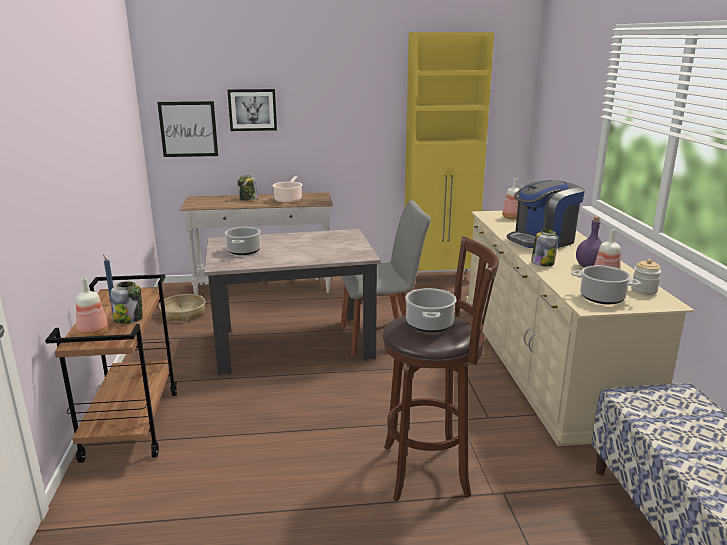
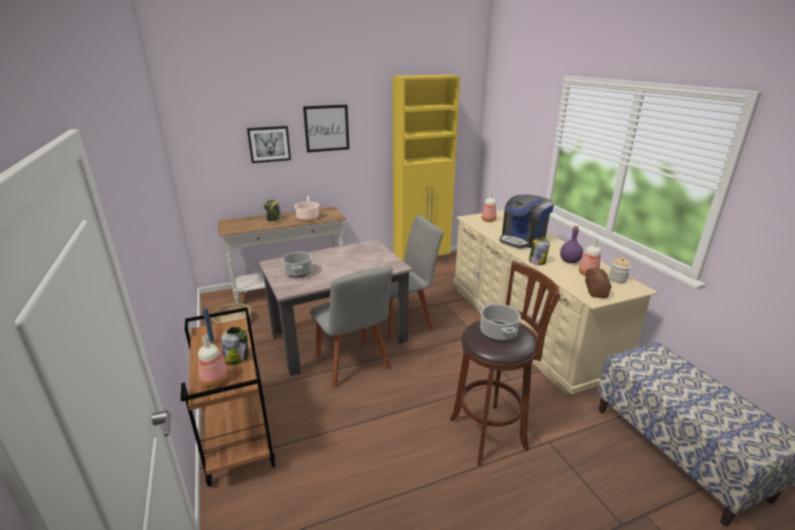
camera: 15 degrees left, 5 degrees up
picture [157,101,218,157] -> picture moved to [303,105,349,153]
cooking pot [571,265,641,304] -> bread [585,268,611,298]
none -> grey chair [310,266,393,388]

